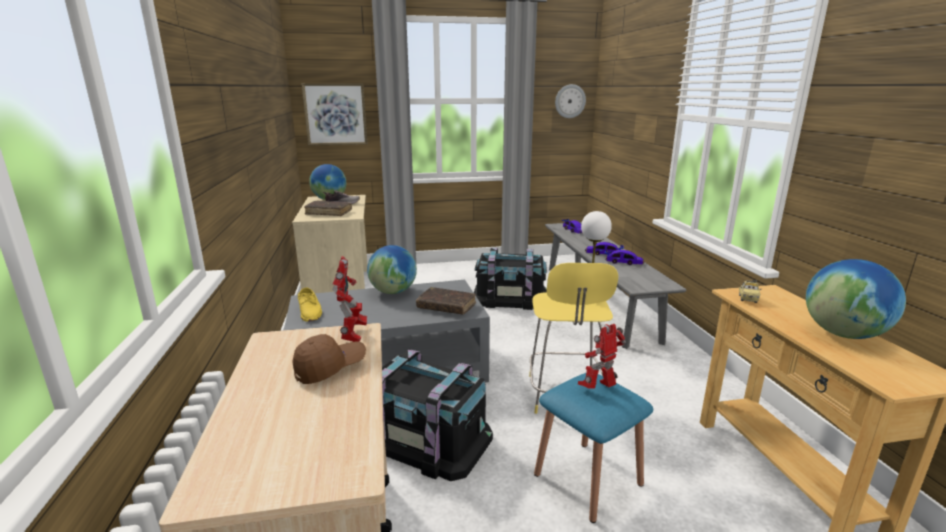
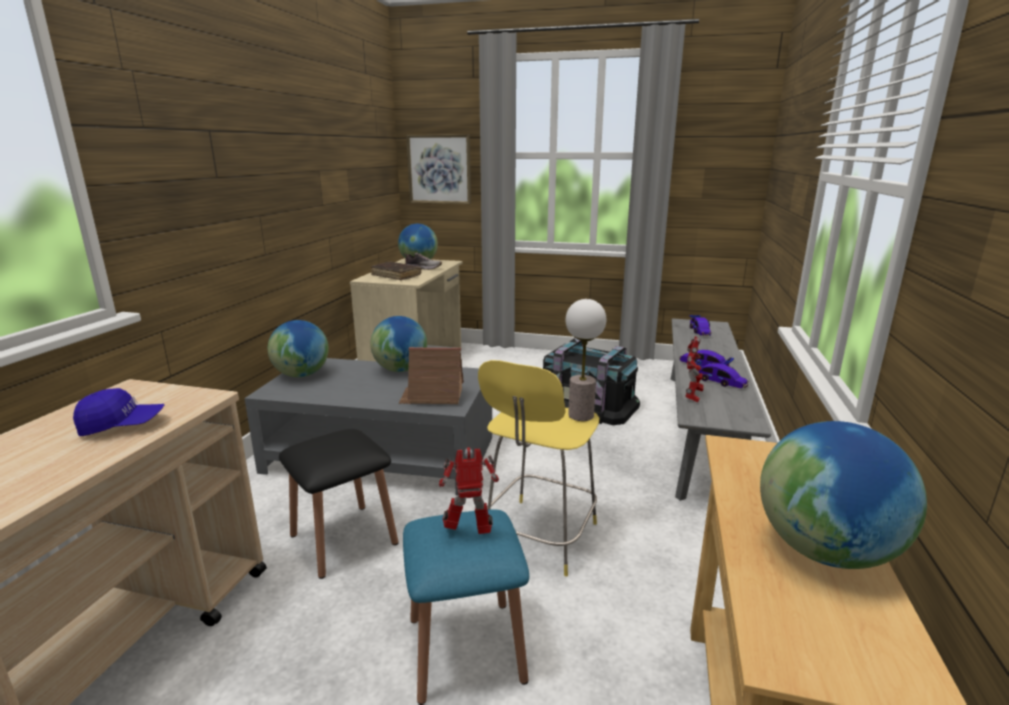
camera: 25 degrees right, 0 degrees up
brown cap [292,334,366,384] -> blue cap [73,388,164,436]
yellow shoe [297,288,322,322] -> globe [268,320,329,377]
toy robot [332,256,367,342] -> toy robot moved to [685,336,704,403]
black storage box [382,350,493,481] -> black stool [279,429,398,579]
brown book [416,287,476,315] -> toy house [399,347,464,404]
wall clock [555,84,586,118] -> none
toy car [739,280,762,303] -> none

